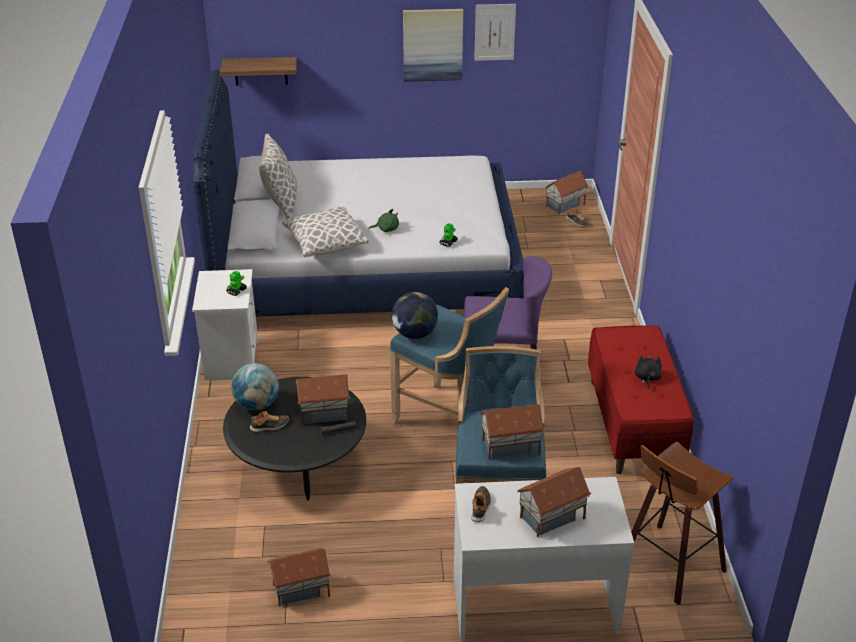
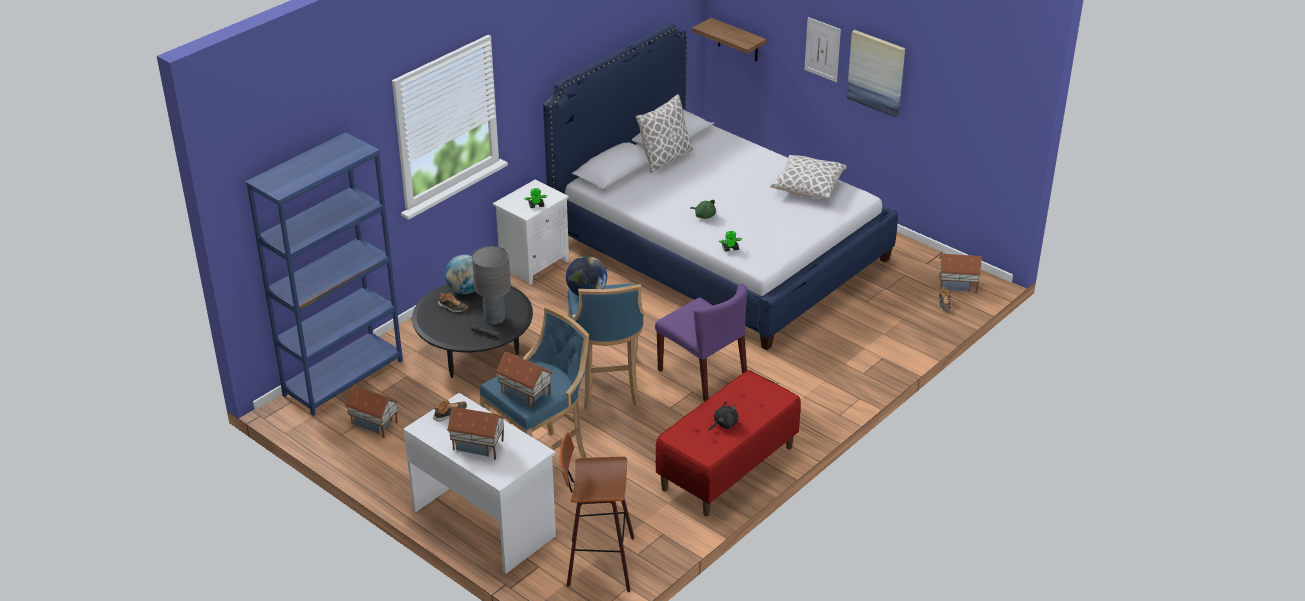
camera: 45 degrees right, 0 degrees up
pillow [282,207,369,257] -> pillow moved to [771,155,847,200]
toy house [296,374,350,425] -> grey table lamp [472,246,511,325]
picture [474,4,516,61] -> picture moved to [804,17,841,82]
none -> blue bookcase [245,132,403,416]

